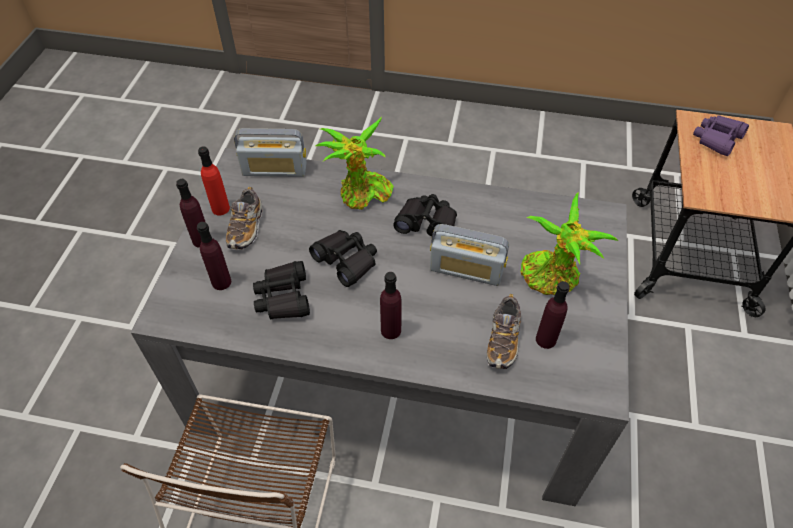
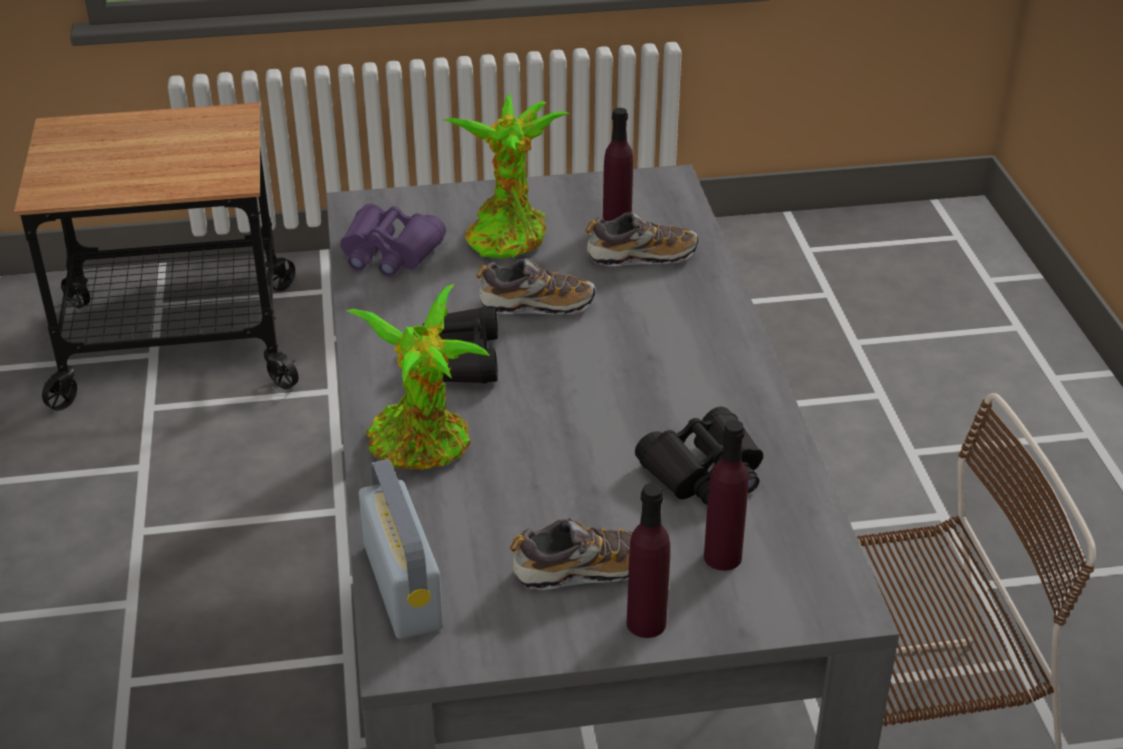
camera: 110 degrees left, 15 degrees down
red bottle [198,146,230,215] -> none
black binoculars [309,230,377,287] -> none
purple bottle [380,272,402,339] -> none
radio [430,224,509,286] -> shoe [476,258,596,315]
purple binoculars [693,115,749,156] -> purple binoculars moved to [340,204,446,277]

